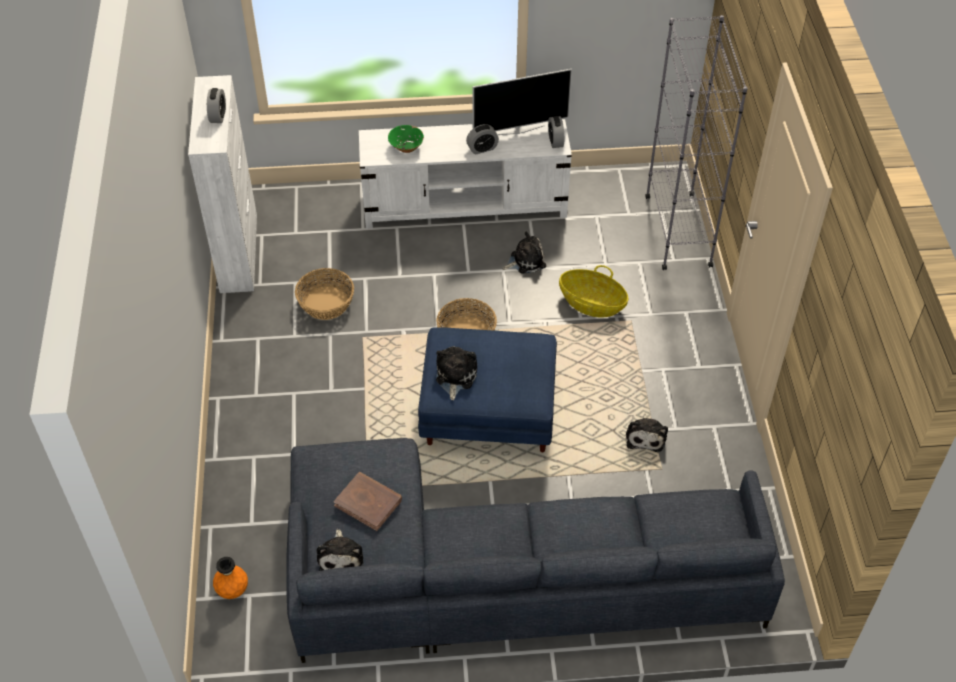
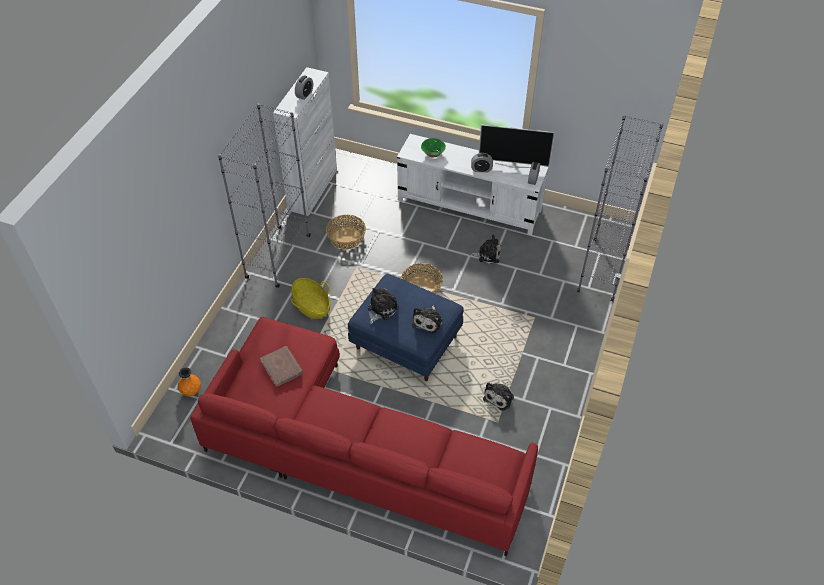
camera: 25 degrees right, 0 degrees up
grey sofa [286,438,785,663] -> red sofa [190,317,538,556]
plush toy [317,529,364,571] -> plush toy moved to [412,305,443,334]
basket [559,265,628,318] -> basket moved to [291,278,330,319]
none -> grey bookcase [218,104,311,288]

